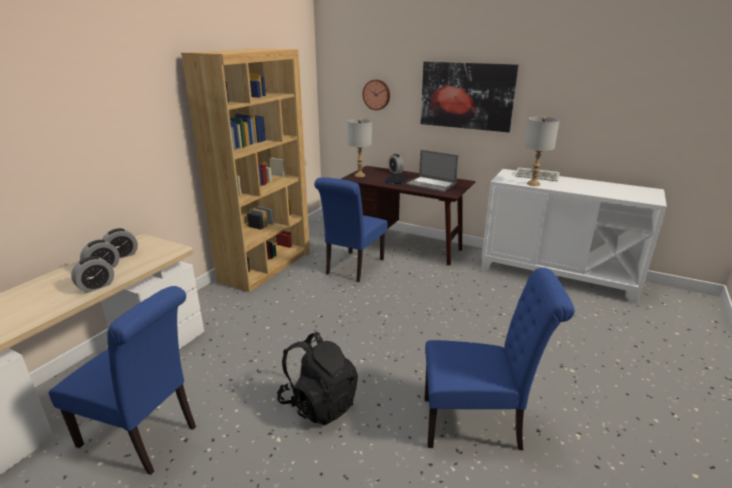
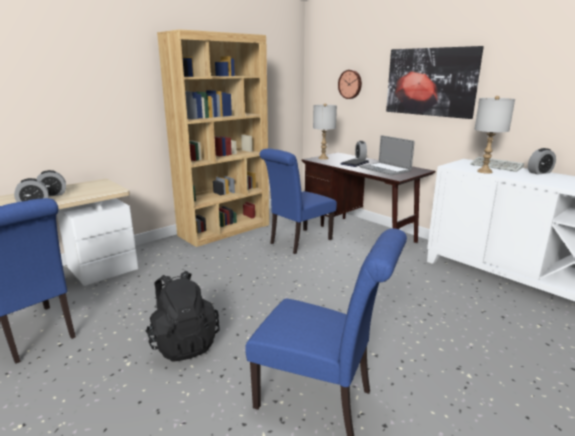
camera: 20 degrees right, 5 degrees down
alarm clock [102,228,138,259] -> alarm clock moved to [528,148,556,174]

